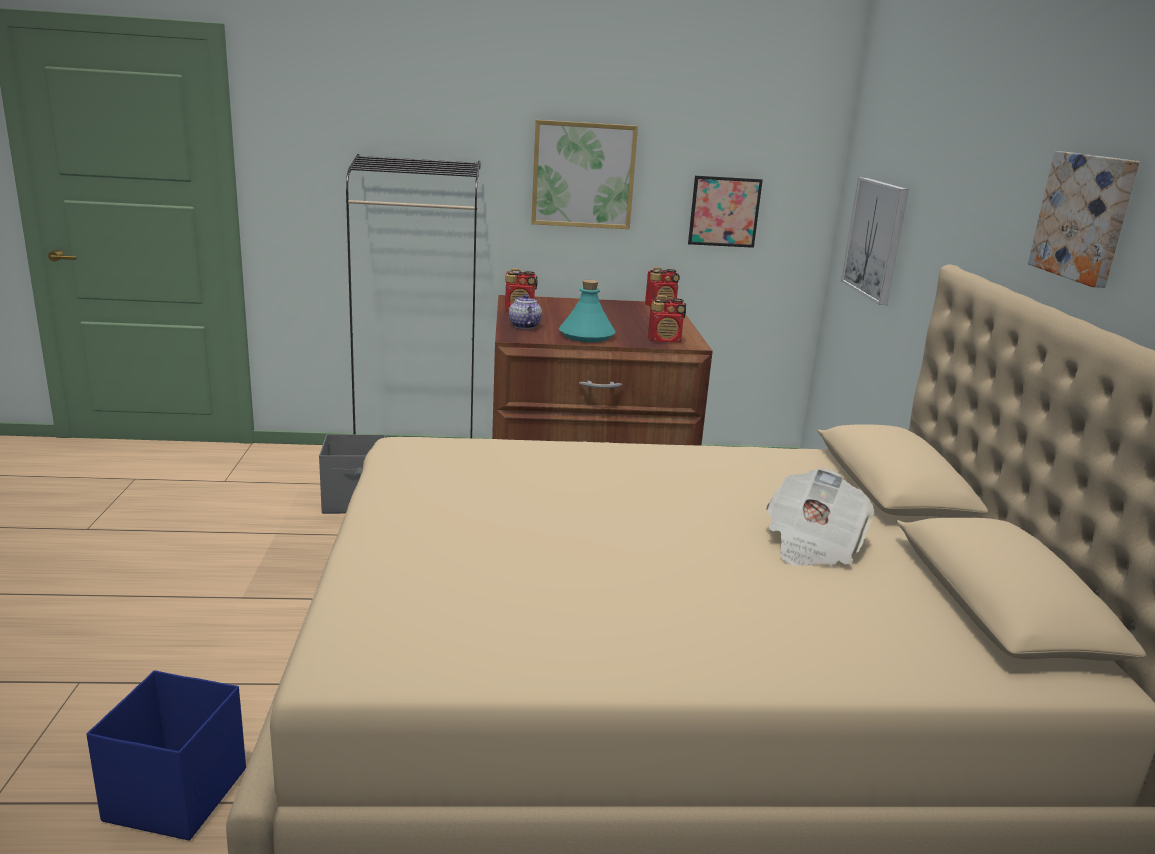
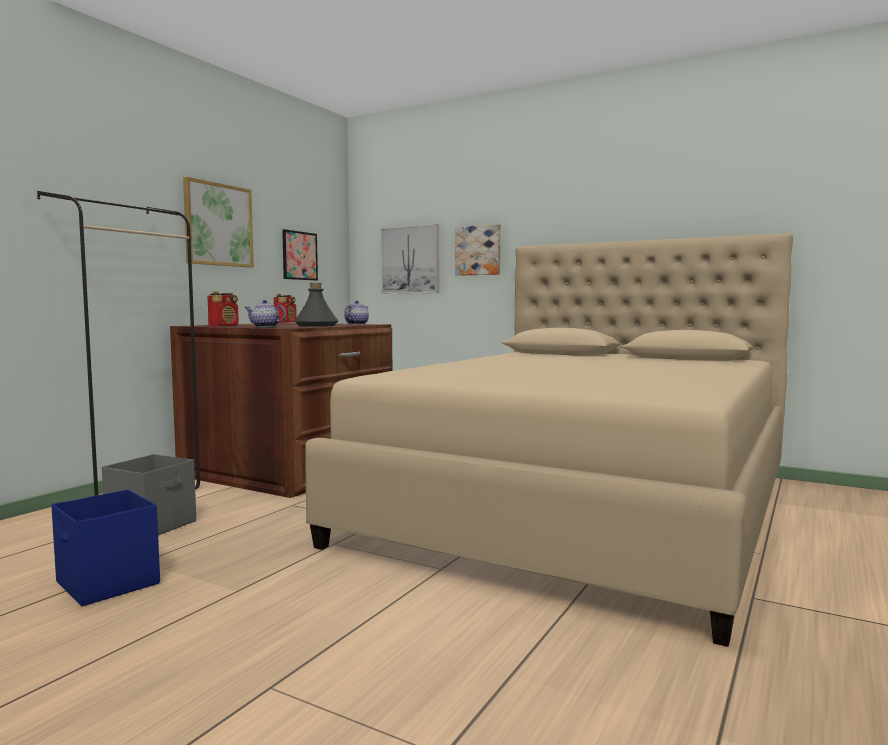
camera: 55 degrees left, 15 degrees down
blue storage box [86,670,246,841] -> blue storage box moved to [51,490,160,606]
turquoise bottle [559,280,616,342] -> grey bottle [294,283,338,327]
radio [648,295,686,342] -> teapot [344,301,369,325]
newspaper [766,468,875,566] -> none
picture [1028,151,1139,288] -> picture moved to [455,224,501,276]

